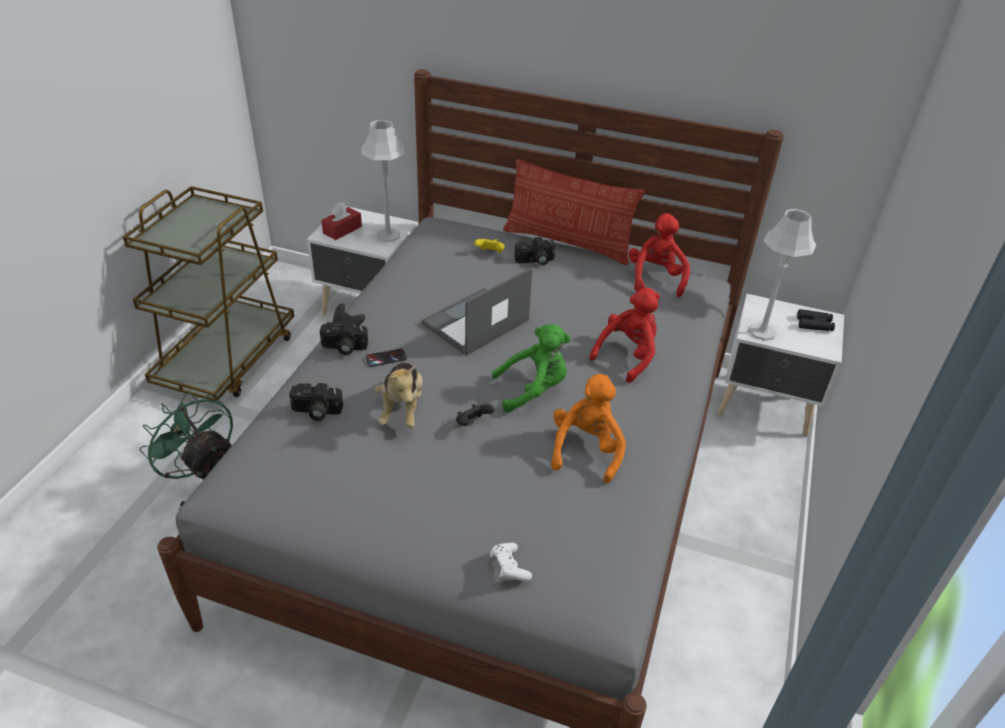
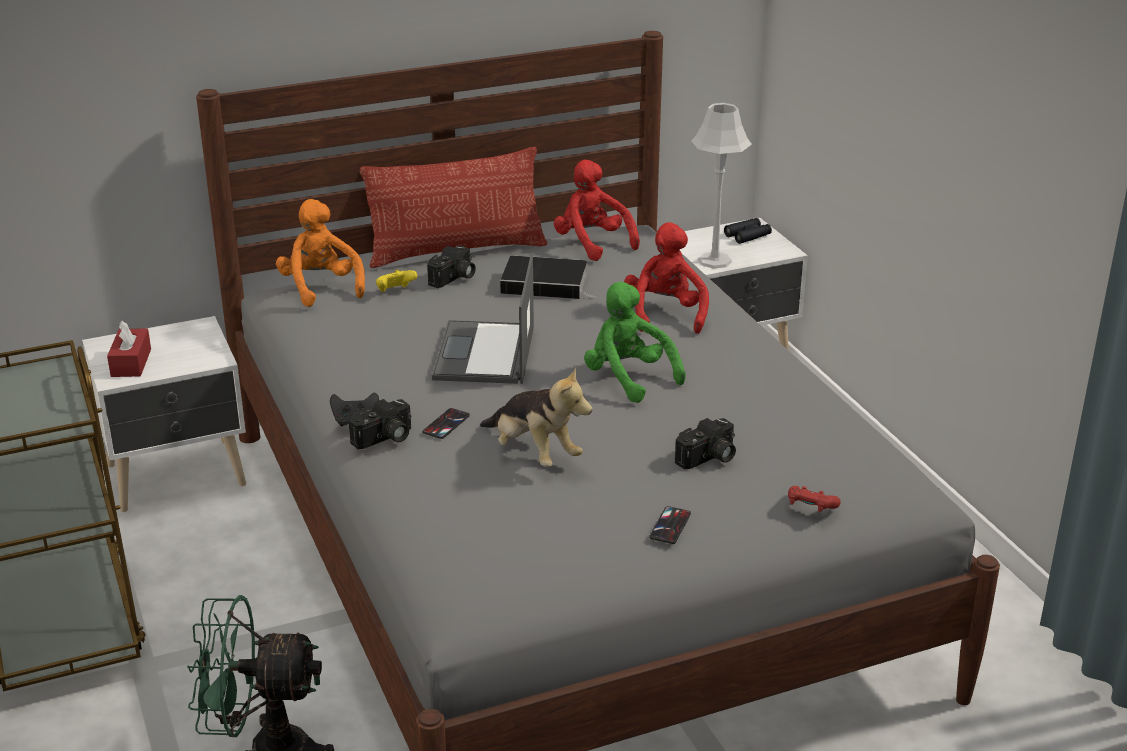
camera: 40 degrees left, 10 degrees down
camera [289,383,343,421] -> camera moved to [675,418,736,469]
grey table lamp [361,120,405,242] -> none
black game controller [456,404,494,426] -> none
white game controller [490,543,532,582] -> red game controller [788,486,841,512]
green plush toy [492,324,571,412] -> green plush toy turned 75 degrees counterclockwise [584,282,686,403]
orange plush toy [551,374,626,484] -> orange plush toy moved to [276,199,365,307]
none -> book [500,256,595,299]
none -> phone [649,506,691,544]

